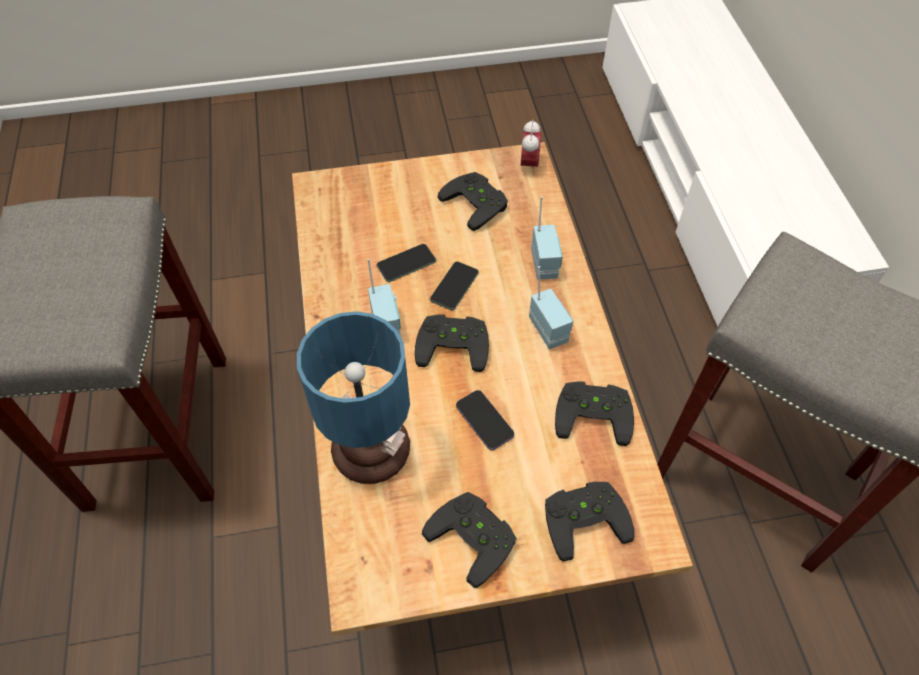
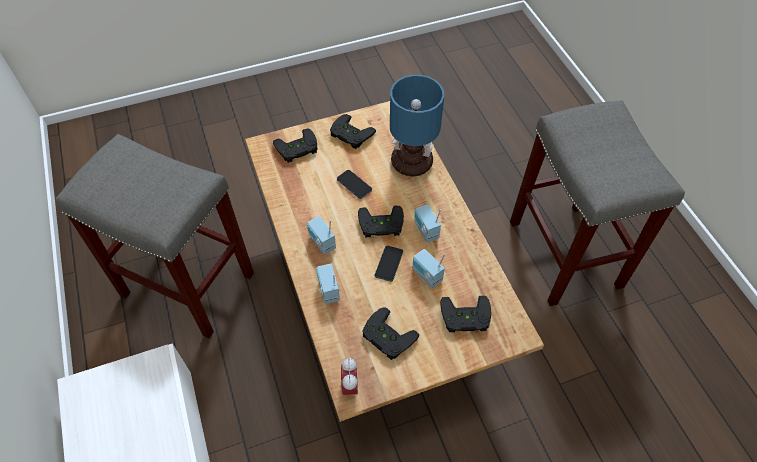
camera: 170 degrees right, 0 degrees up
phone [377,244,436,282] -> radio [412,249,446,288]
black game controller [555,381,634,446] -> black game controller moved to [440,296,491,332]

